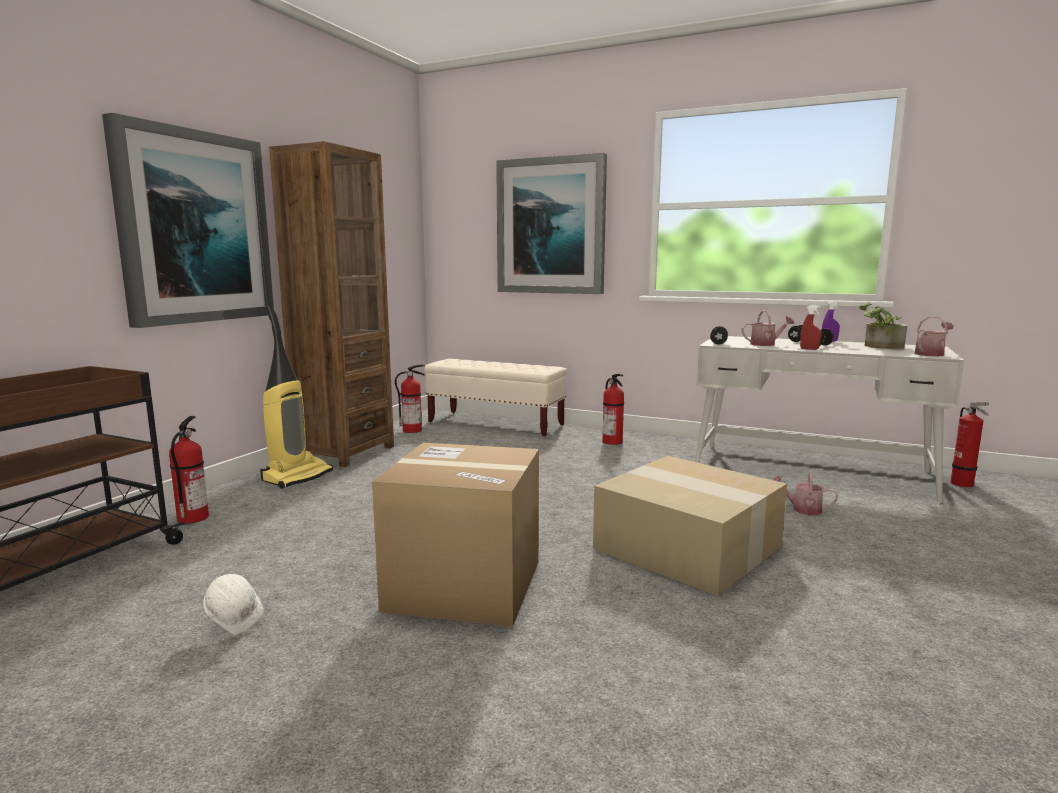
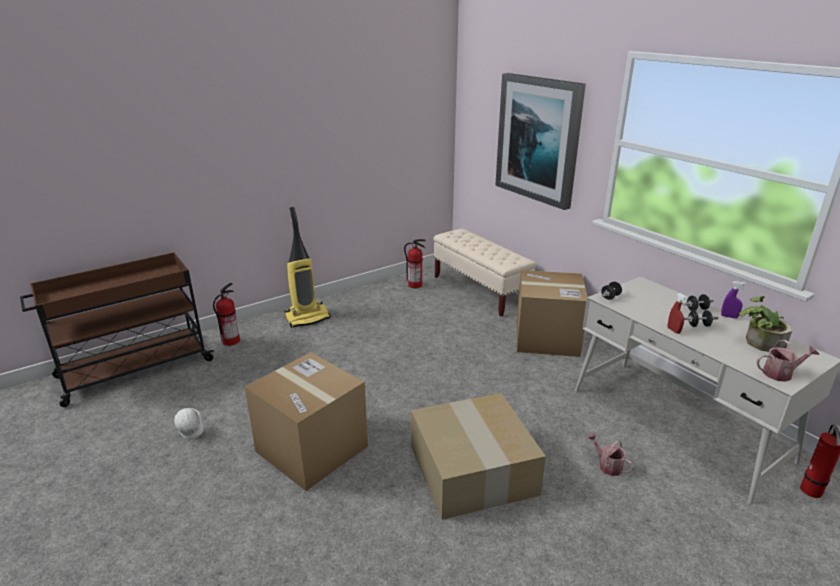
camera: 30 degrees right, 15 degrees up
picture [102,113,274,328] -> none
brown bookcase [269,141,394,467] -> none
fire extinguisher [602,374,624,445] -> cardboard box [517,270,588,357]
watering can [742,310,794,346] -> none

